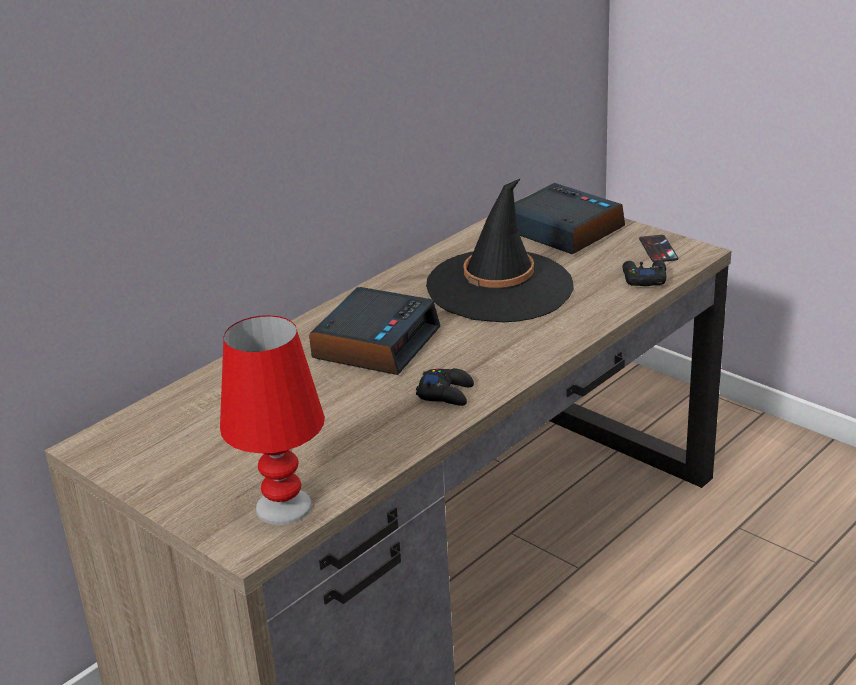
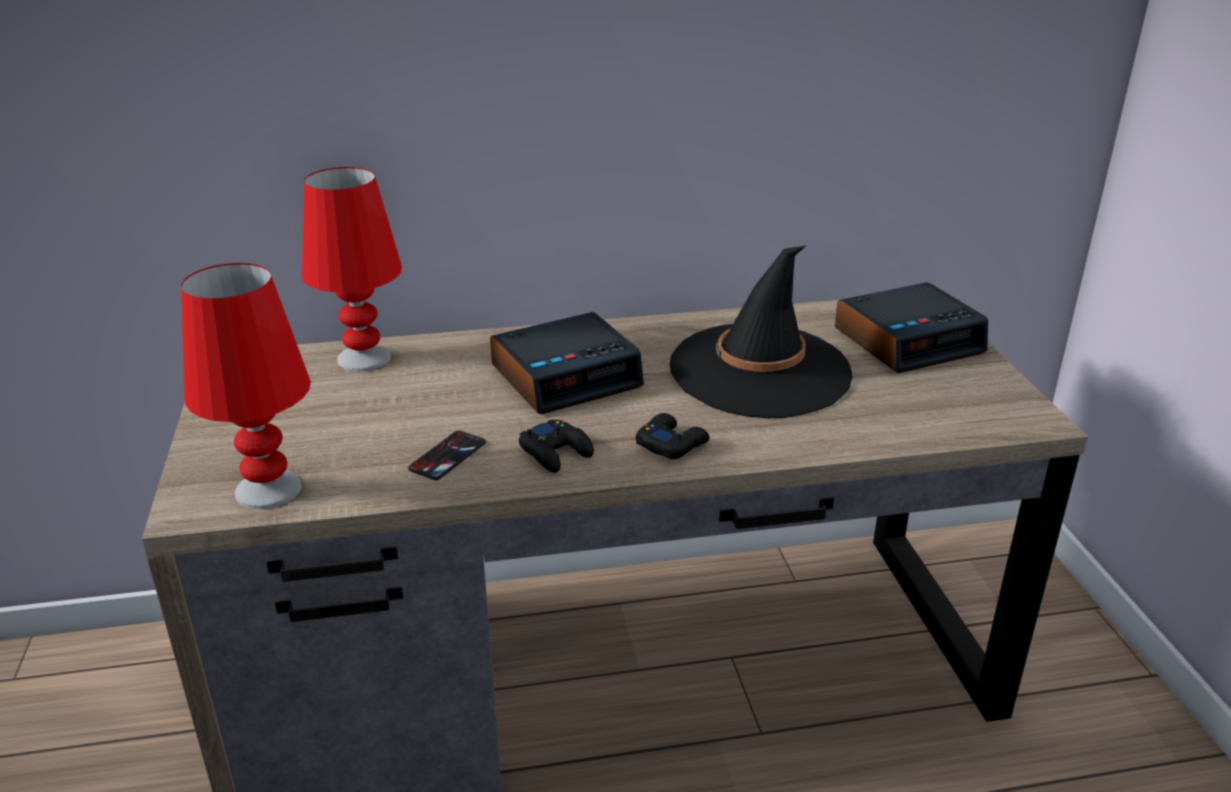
camera: 35 degrees right, 0 degrees up
alarm clock [515,183,625,254] -> alarm clock turned 75 degrees clockwise [835,282,988,373]
black game controller [622,260,666,286] -> black game controller moved to [636,413,710,459]
phone [639,235,678,262] -> phone moved to [408,431,486,480]
none -> red table lamp [302,167,402,371]

